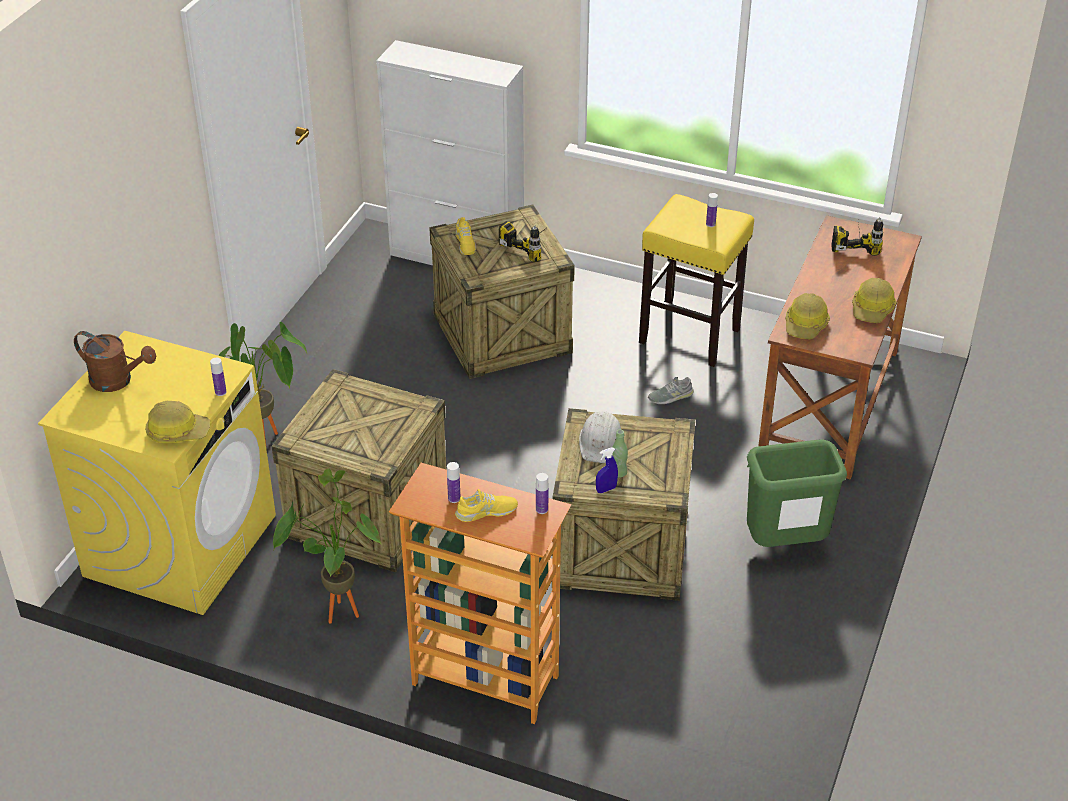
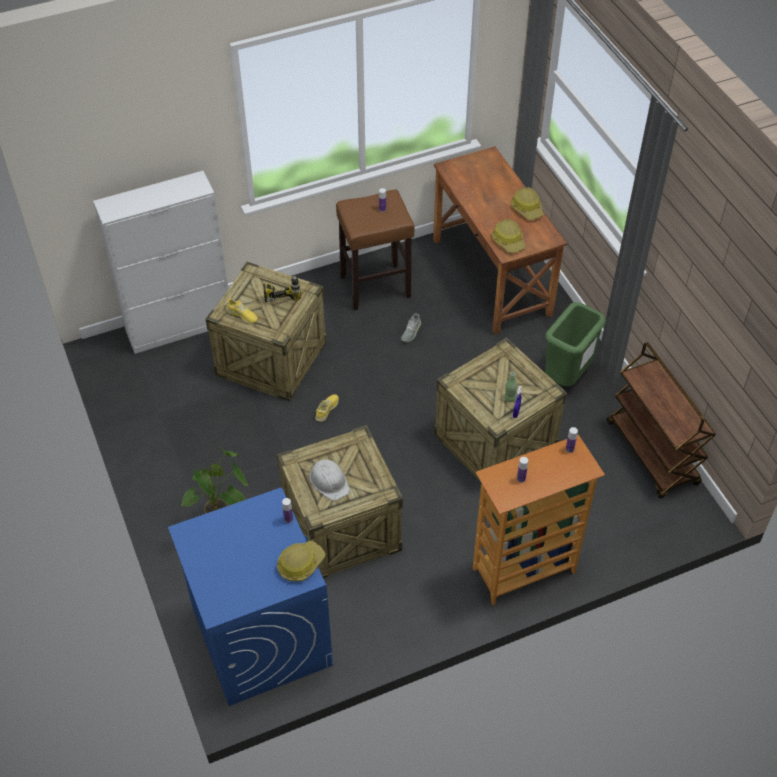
camera: 45 degrees left, 10 degrees up
yellow washing machine [38,331,276,615] -> blue washing machine [168,488,333,706]
brown watering can [74,331,156,392] -> none
potted plant [273,468,382,623] -> none
yellow shoe [455,489,518,522] -> yellow shoe moved to [315,394,339,422]
white hard hat [579,411,621,463] -> white hard hat moved to [309,459,350,501]
yellow stool [639,194,754,367] -> brown stool [336,189,415,310]
power drill [831,217,884,256] -> none
none -> brown cart [607,342,716,499]

